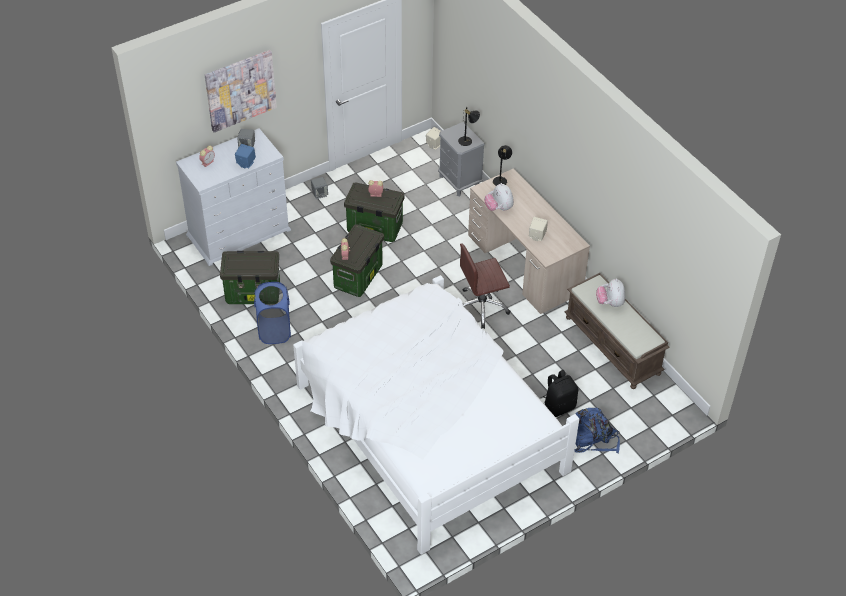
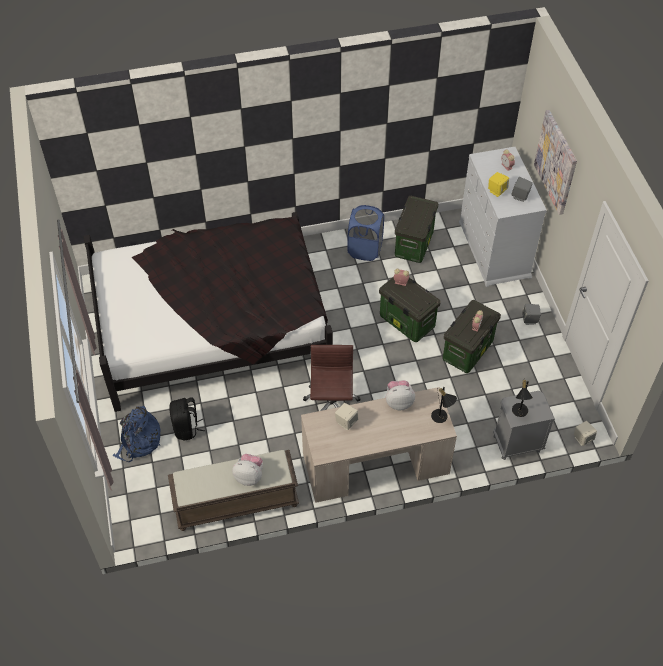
camera: 110 degrees right, 5 degrees up
blue speaker [235,144,256,168] -> yellow speaker [488,172,509,197]
white bed [293,275,580,555] -> black bed [84,212,333,412]

